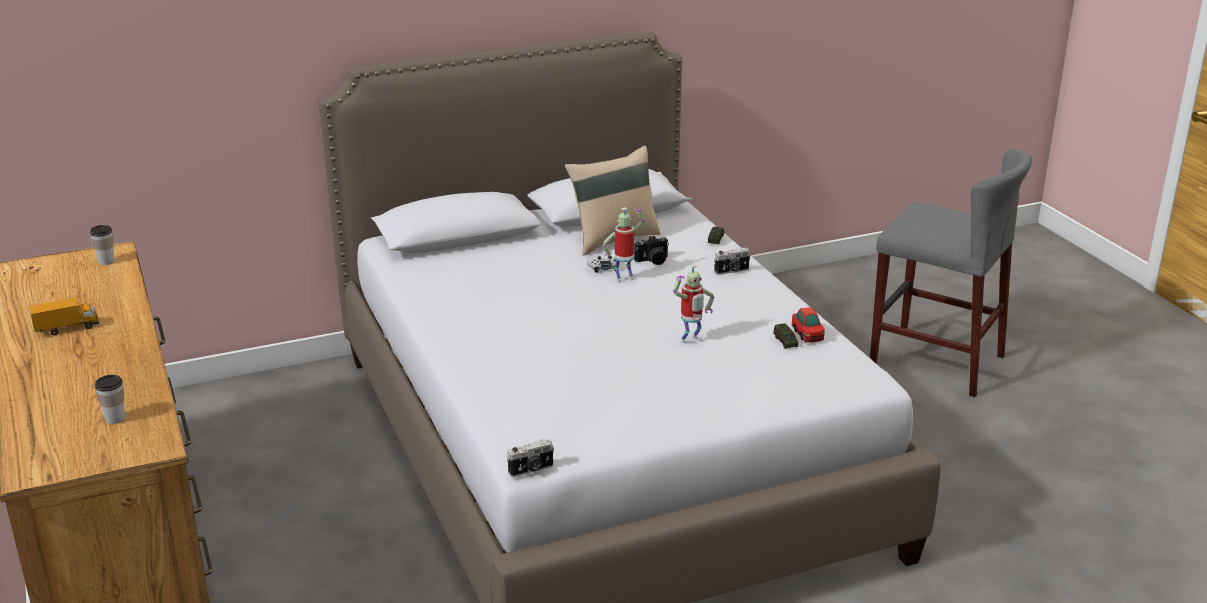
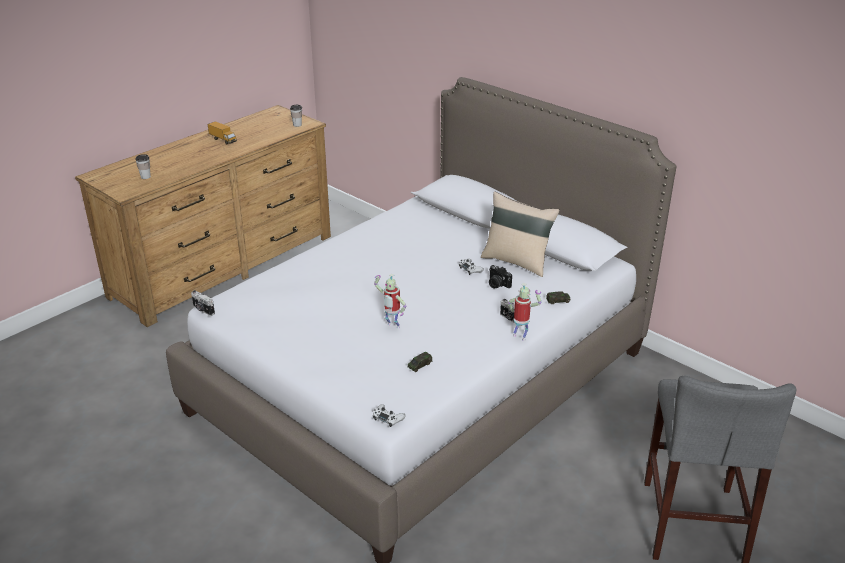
camera: 65 degrees right, 5 degrees up
toy robot [602,207,645,283] -> toy robot moved to [508,283,542,341]
toy car [792,307,825,343] -> none
none -> white game controller [373,404,406,427]

